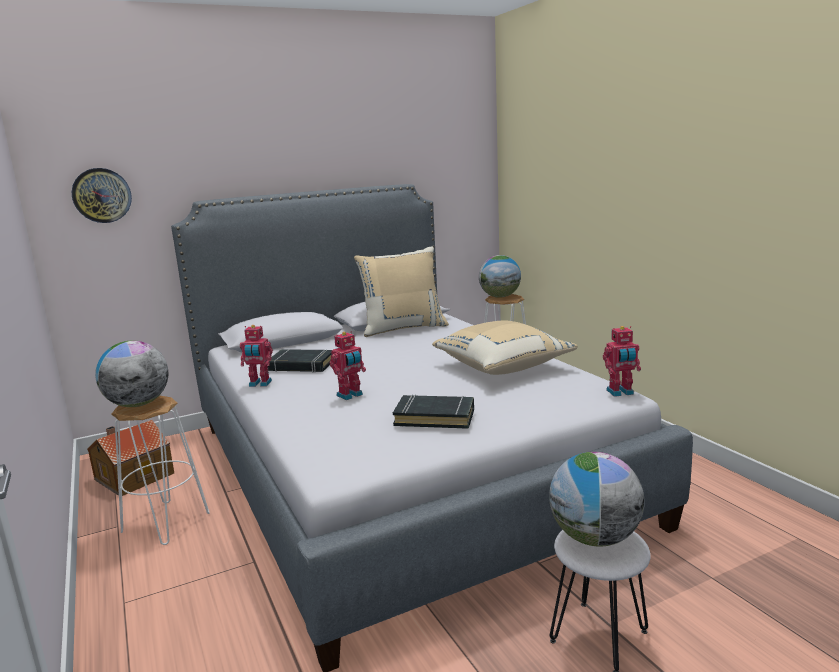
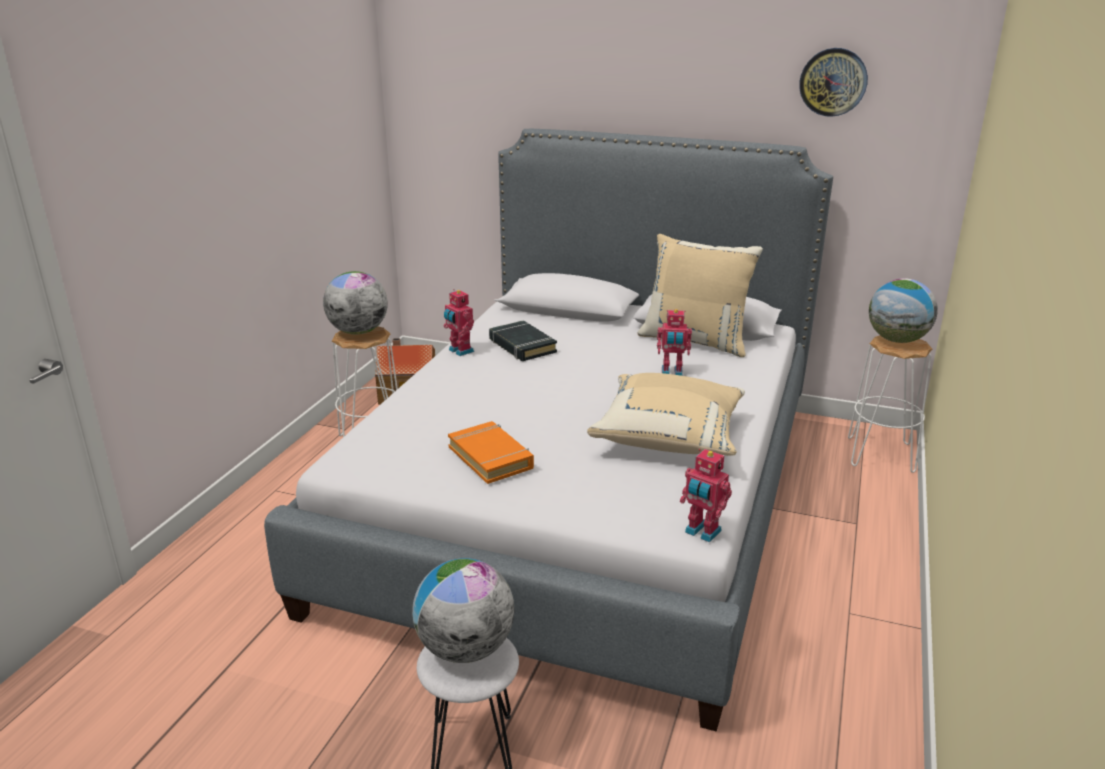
camera: 45 degrees right, 10 degrees up
wall clock [72,168,132,223] -> wall clock moved to [799,48,868,117]
toy robot [330,331,366,400] -> toy robot moved to [657,309,692,376]
black book [393,394,474,429] -> orange book [448,421,534,484]

